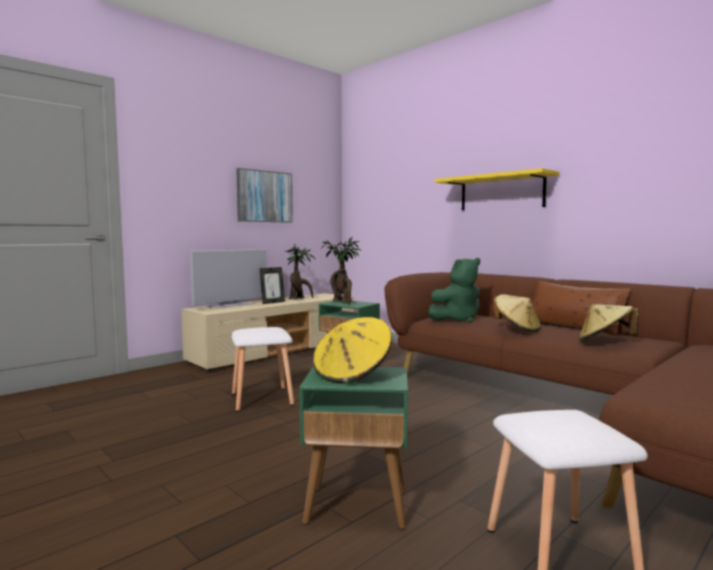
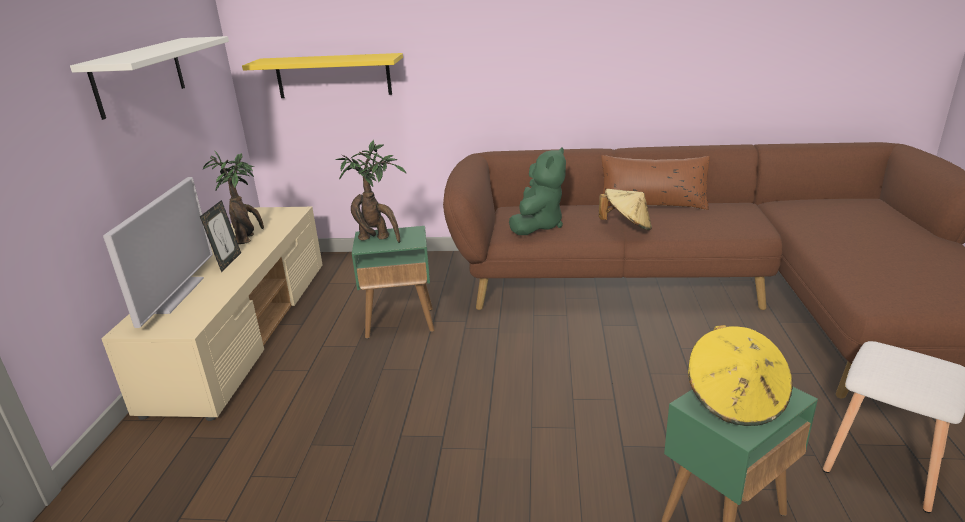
camera: 40 degrees left, 20 degrees up
white stool [232,327,294,412] -> none
picture [236,168,293,223] -> white shelf [70,36,229,120]
yellow shelf [435,168,559,210] -> yellow shelf moved to [242,53,403,98]
beige hat [579,304,639,341] -> none

